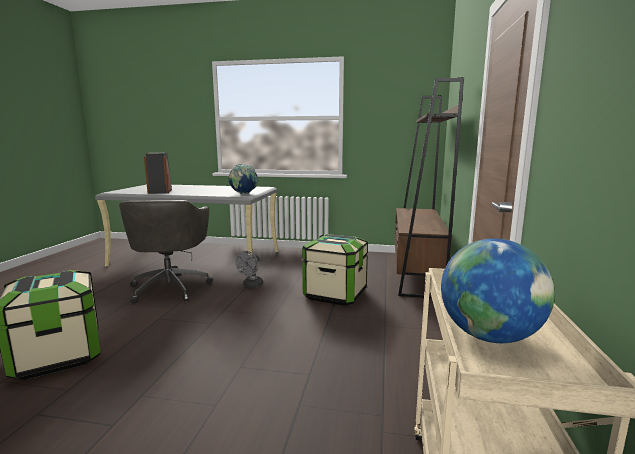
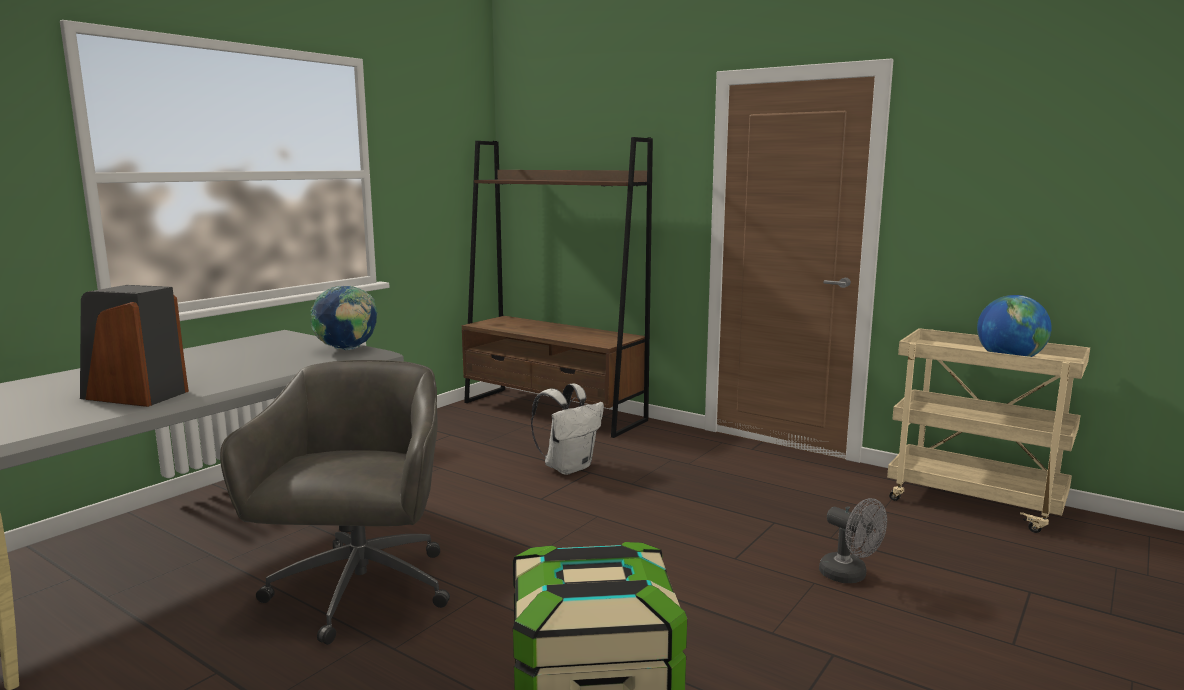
camera: 65 degrees left, 0 degrees up
grey office chair [119,200,213,304] -> grey office chair turned 105 degrees counterclockwise [220,360,450,645]
grey fan [235,251,263,288] -> grey fan moved to [819,498,887,583]
storage box [302,234,368,306] -> white backpack [531,384,604,475]

